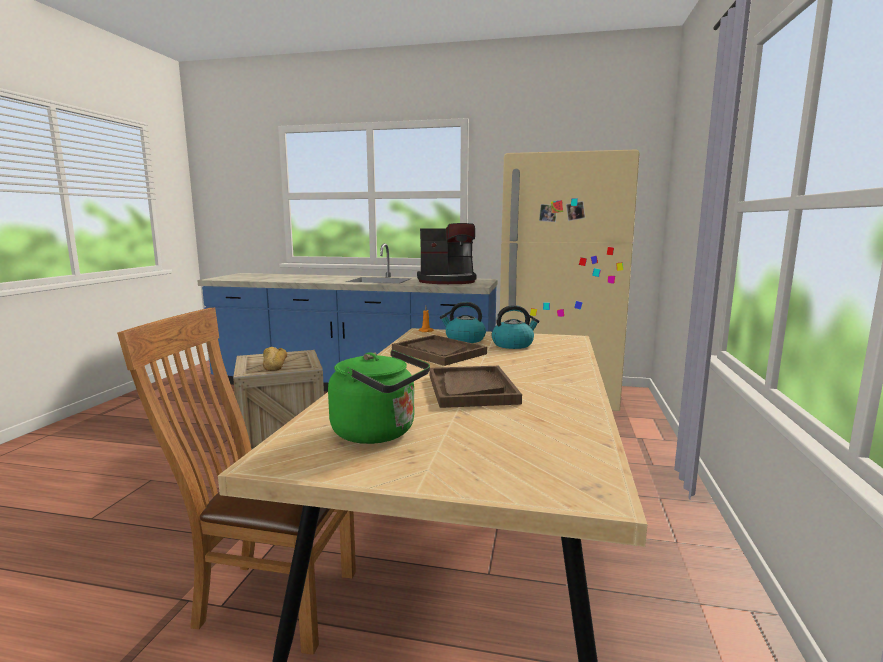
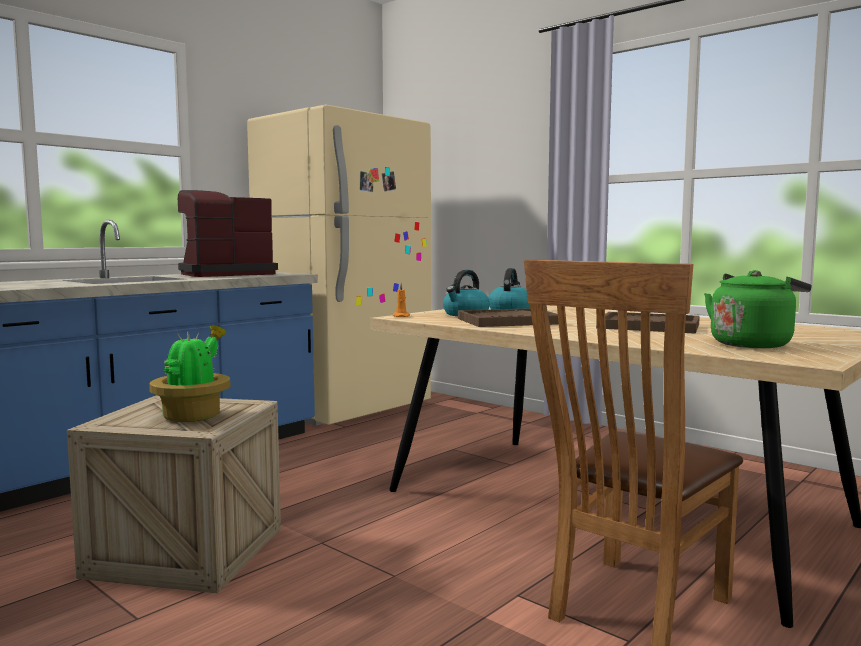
camera: 60 degrees left, 5 degrees down
bread [263,347,287,371] -> potted plant [149,325,230,422]
coffee machine [417,223,476,284] -> coffee machine turned 150 degrees counterclockwise [178,190,278,277]

